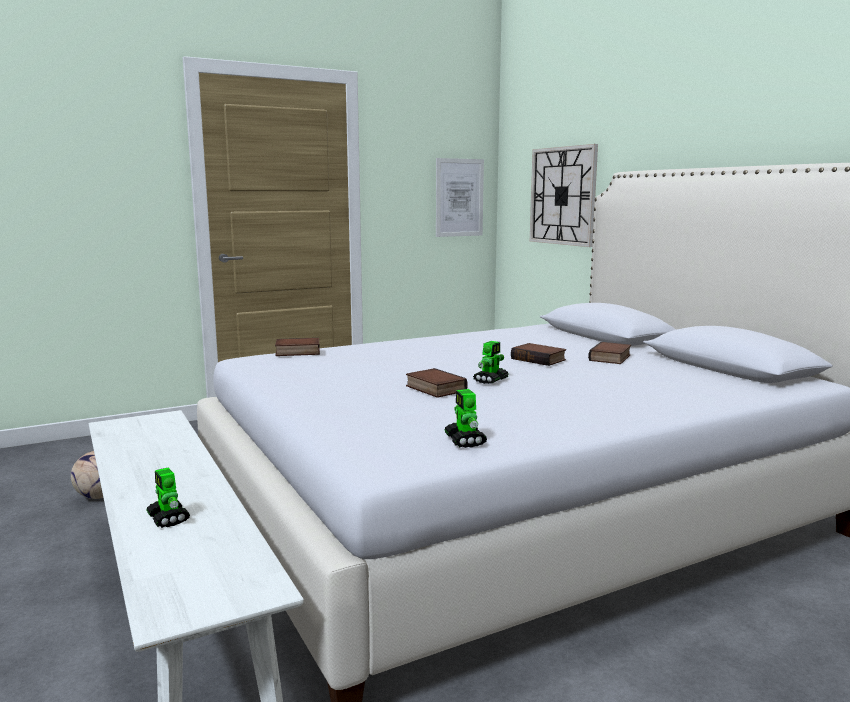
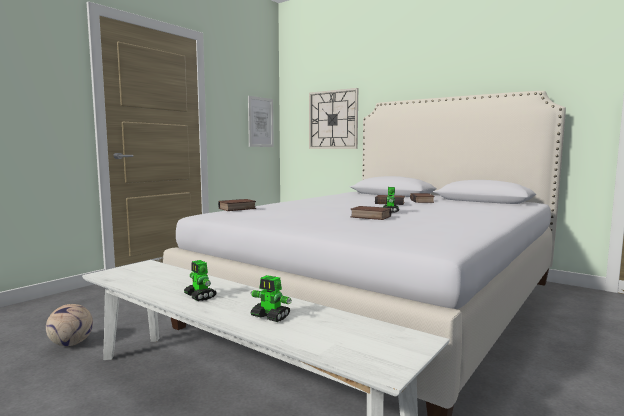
camera: 25 degrees left, 5 degrees down
toy robot [444,389,487,448] -> toy robot moved to [184,260,216,301]

